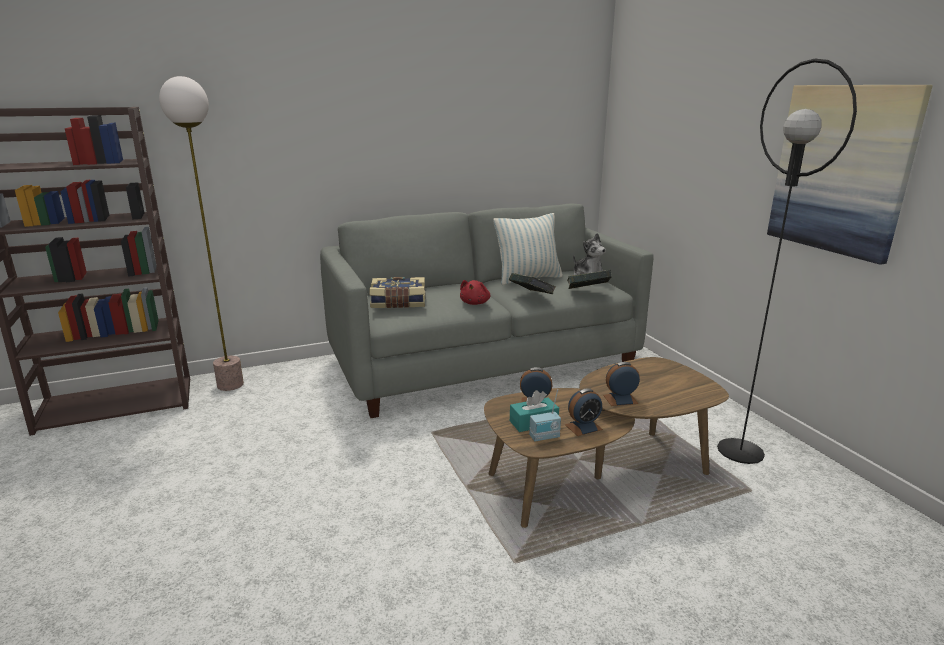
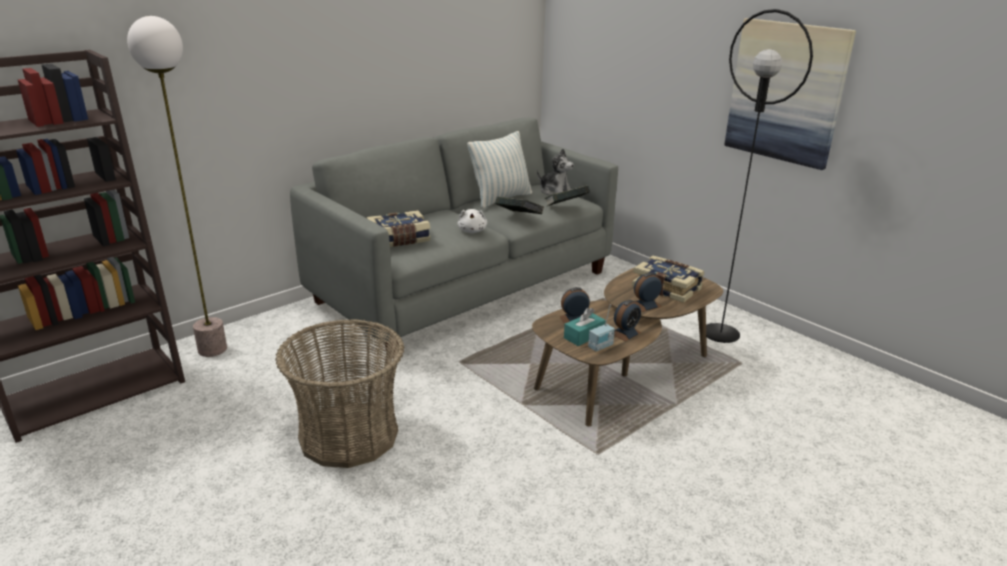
camera: 20 degrees left, 5 degrees up
red plush toy [460,280,490,305] -> white plush toy [457,209,487,233]
none -> basket [275,319,404,468]
none -> book [632,255,704,303]

